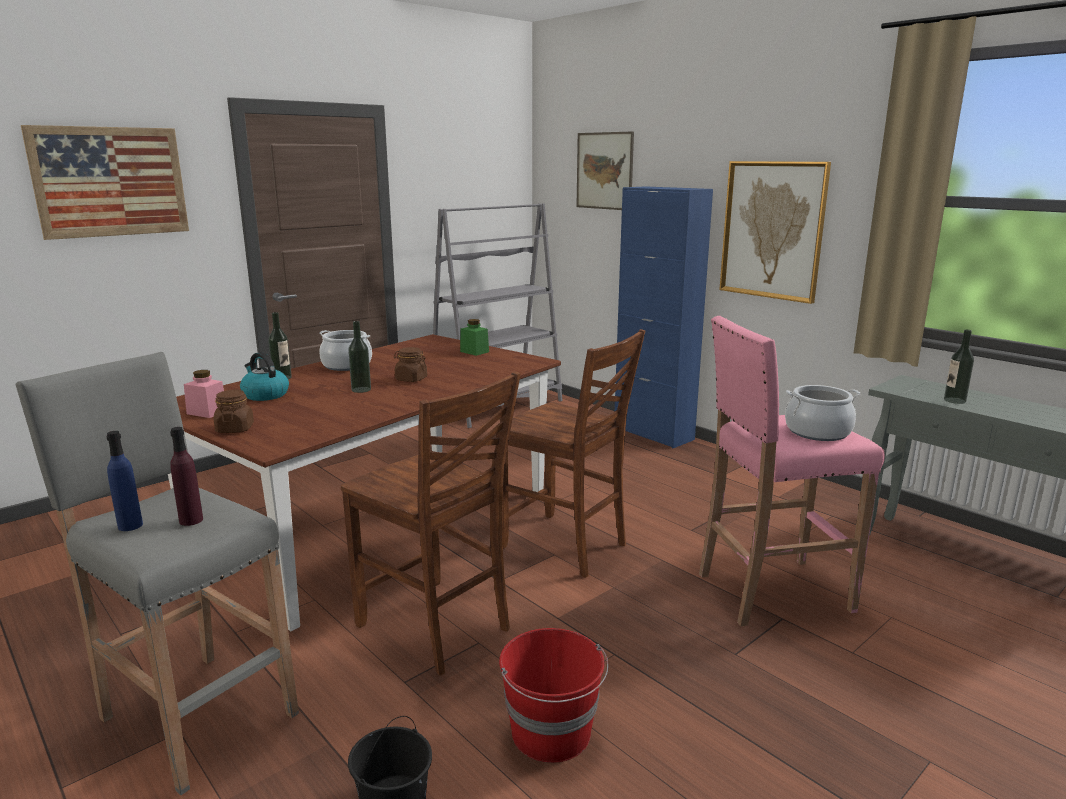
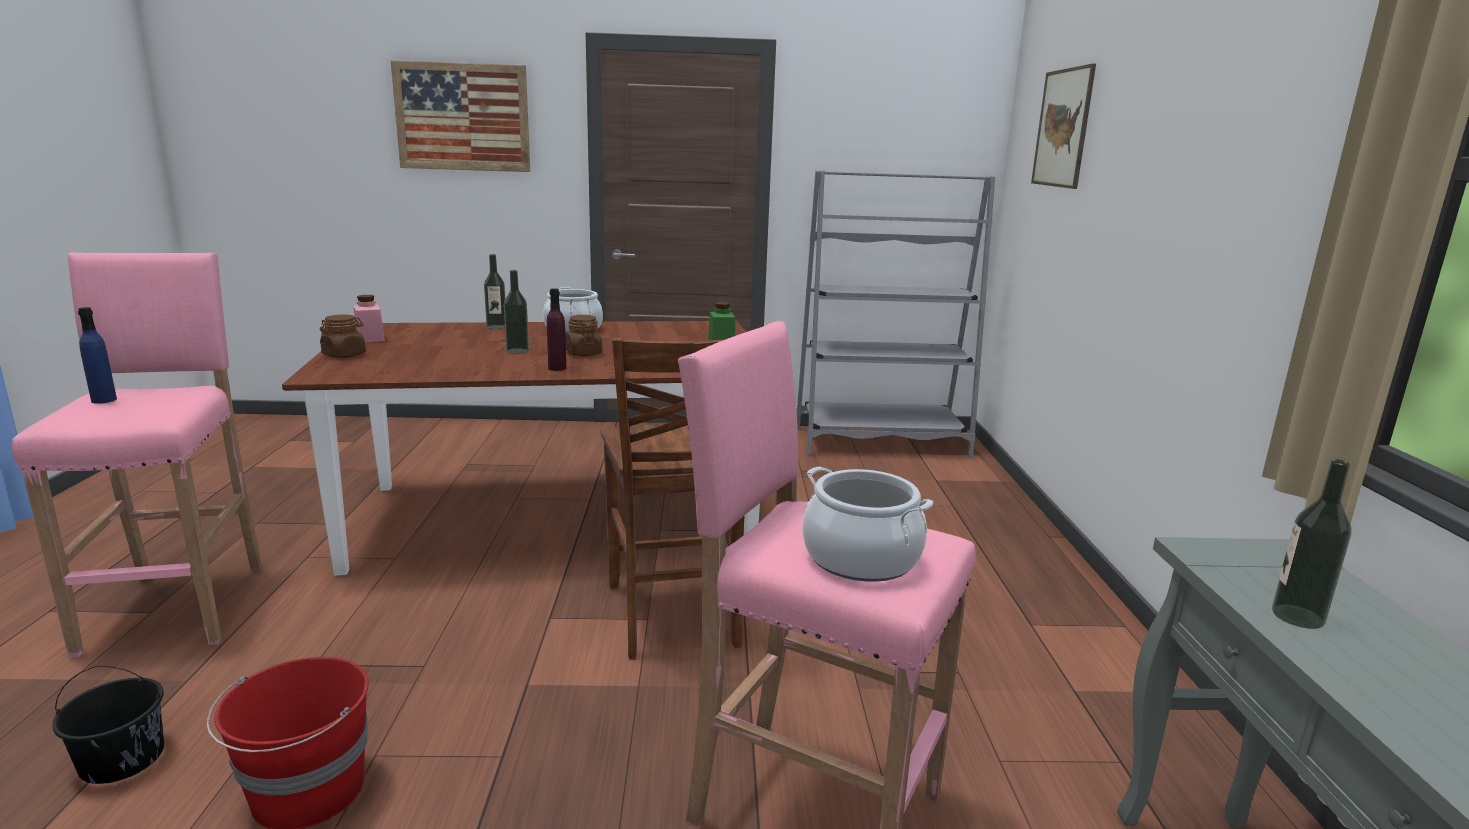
camera: 40 degrees right, 0 degrees up
grey stool [15,352,299,795] -> pink stool [12,252,262,658]
purple bottle [170,427,203,526] -> purple bottle moved to [547,288,566,371]
kettle [240,352,289,401] -> none
brown chair [341,372,520,676] -> none
blue cabinet [615,186,713,448] -> none
picture [719,161,831,304] -> none

